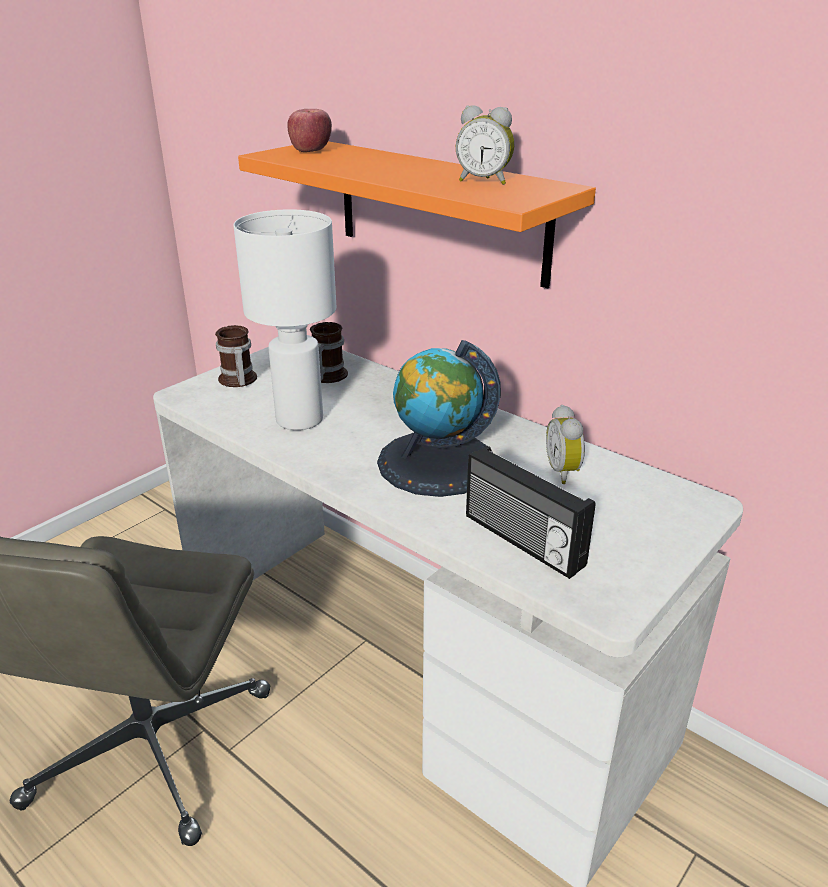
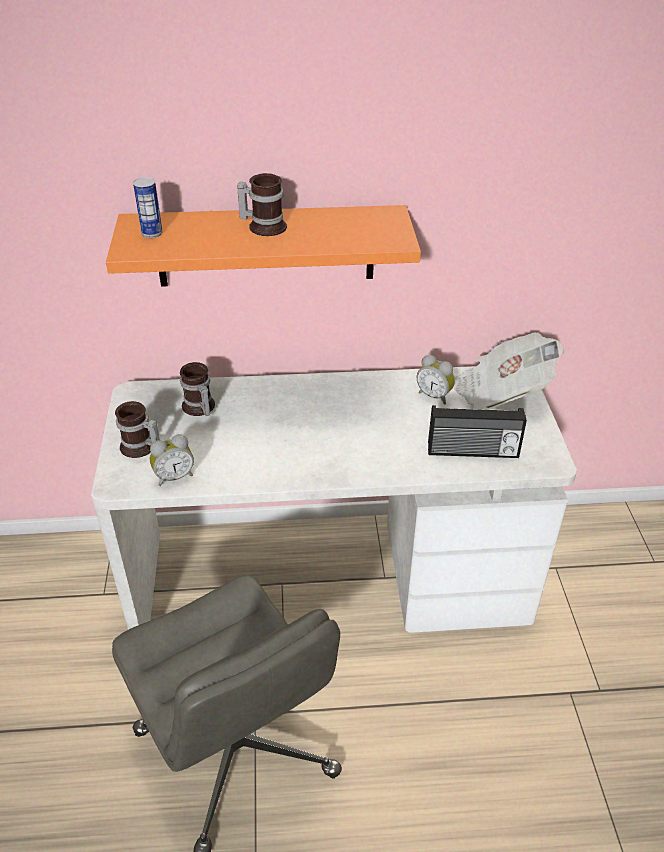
camera: 45 degrees left, 10 degrees up
white table lamp [234,209,336,430] -> none
apple [287,109,332,152] -> can [133,177,162,238]
globe [377,340,501,497] -> none
alarm clock [456,105,514,185] -> alarm clock moved to [150,434,194,486]
none -> mug [237,173,287,236]
none -> newspaper [453,332,564,409]

